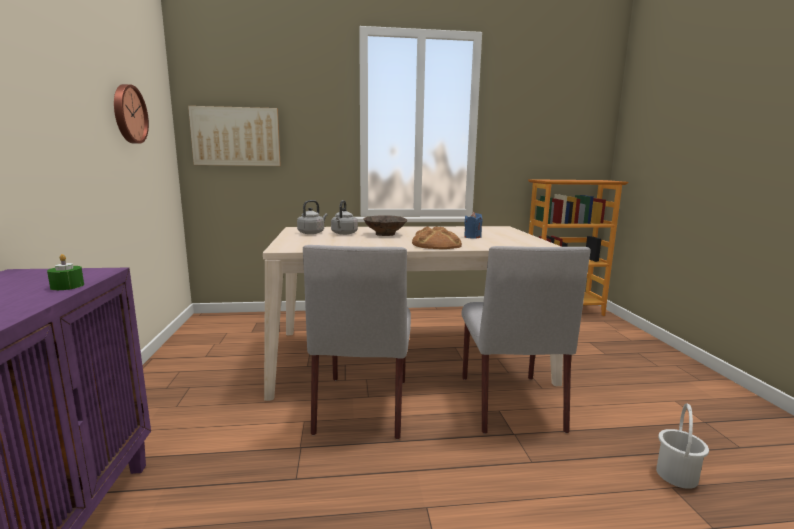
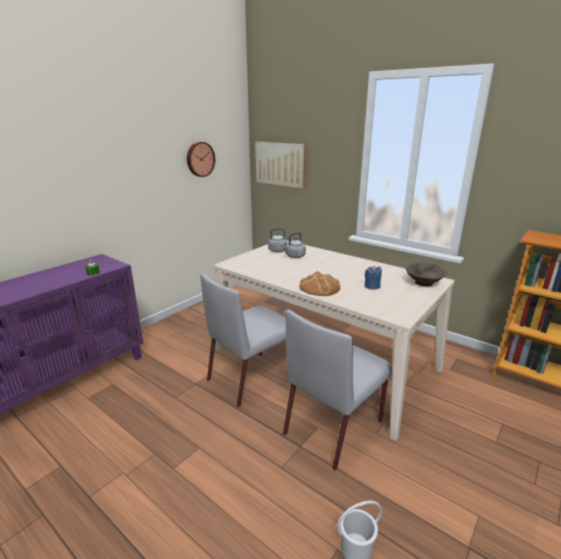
camera: 45 degrees right, 10 degrees up
brown bowl [363,215,407,236] -> brown bowl moved to [406,263,447,287]

